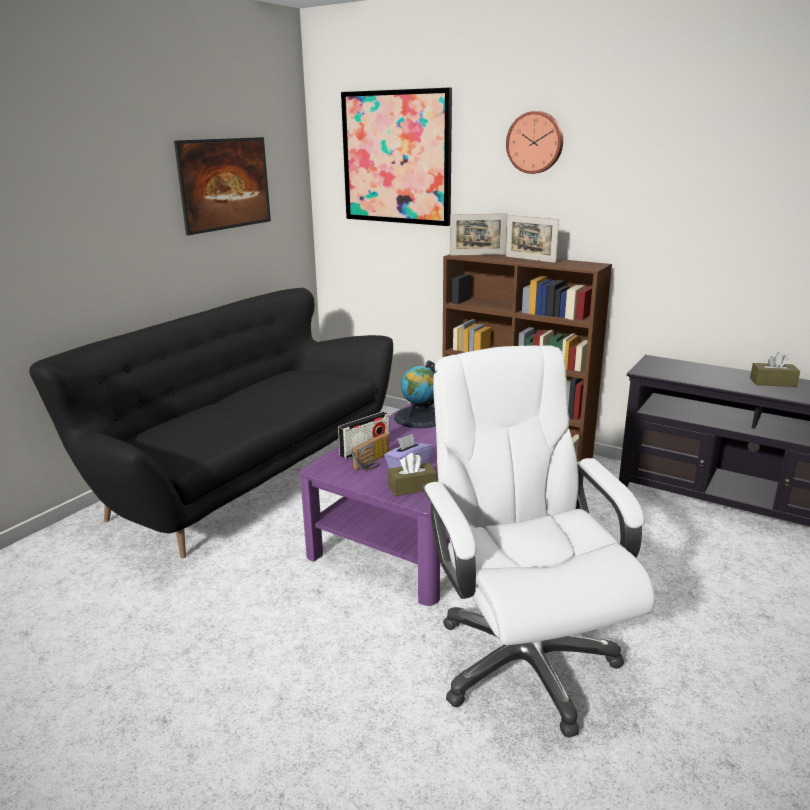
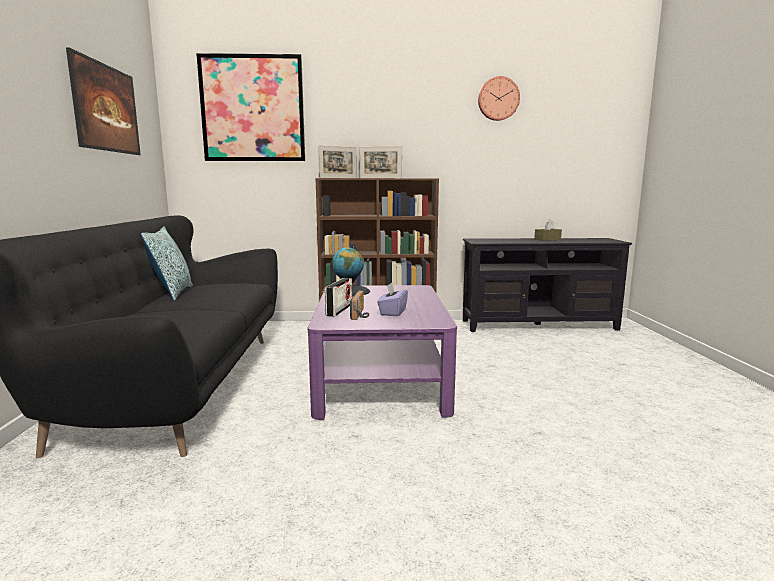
camera: 35 degrees left, 10 degrees down
brown tissue box [388,453,437,496] -> none
white office chair [422,345,655,738] -> none
wall clock [506,111,563,174] -> wall clock moved to [478,76,520,121]
none -> pillow [141,226,193,301]

